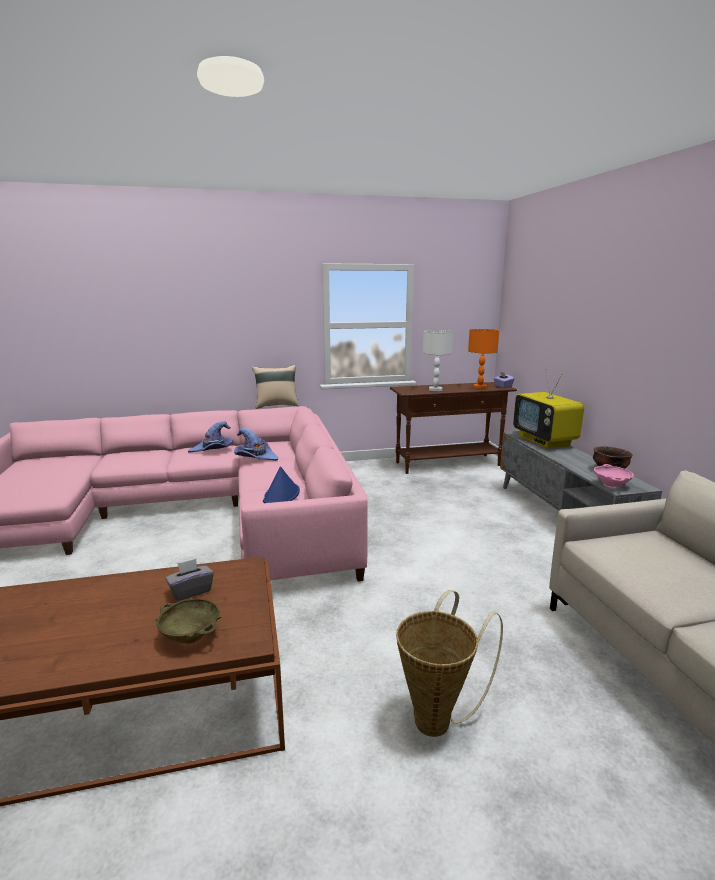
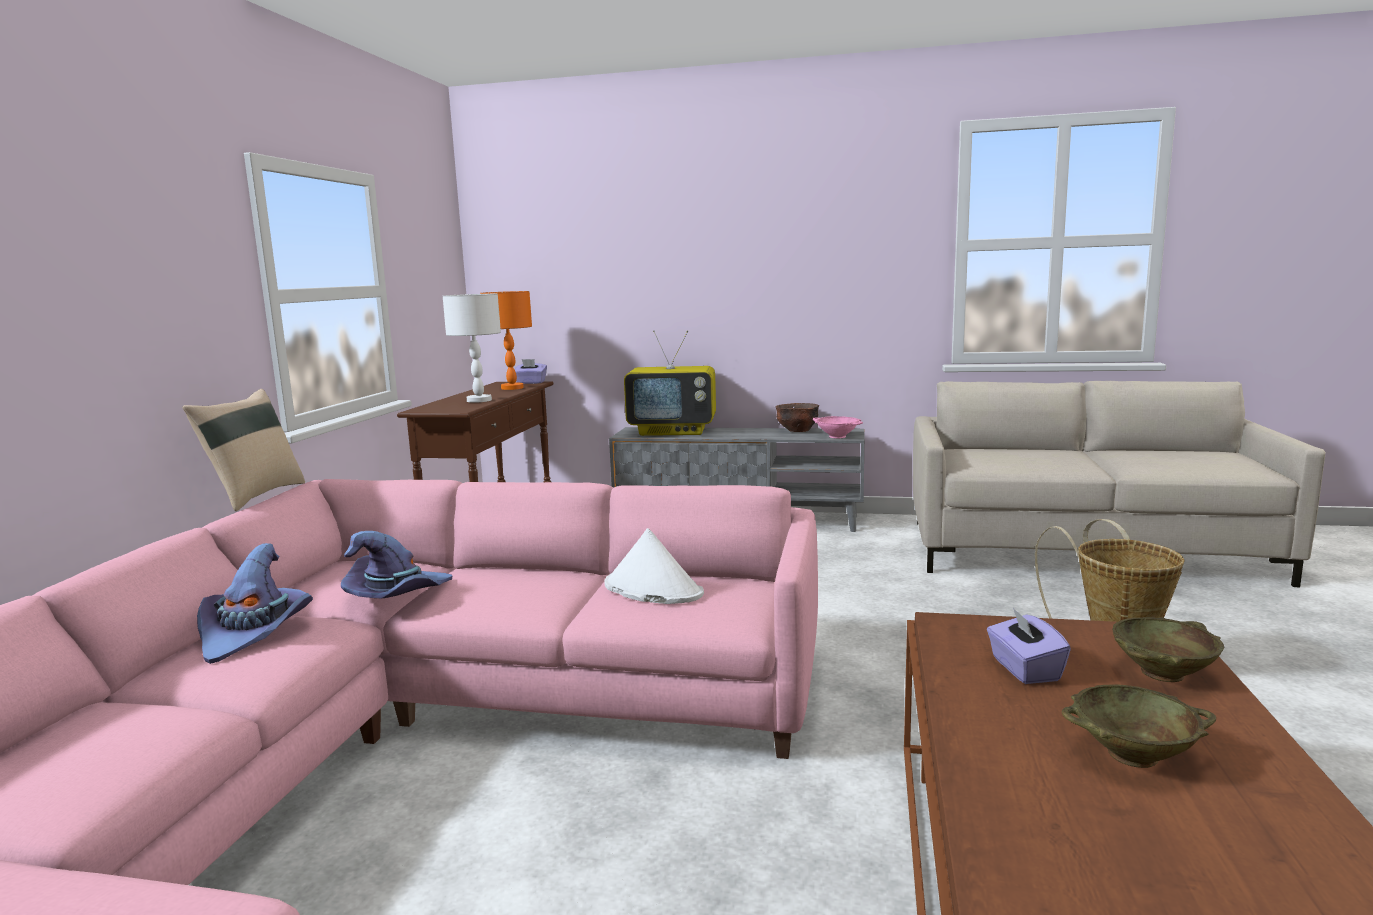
camera: 65 degrees left, 5 degrees down
grey tissue box [165,559,214,601] -> purple tissue box [987,608,1071,684]
blue hat [263,466,300,503] -> white hat [604,528,704,604]
none -> beige bowl [1062,684,1216,768]

